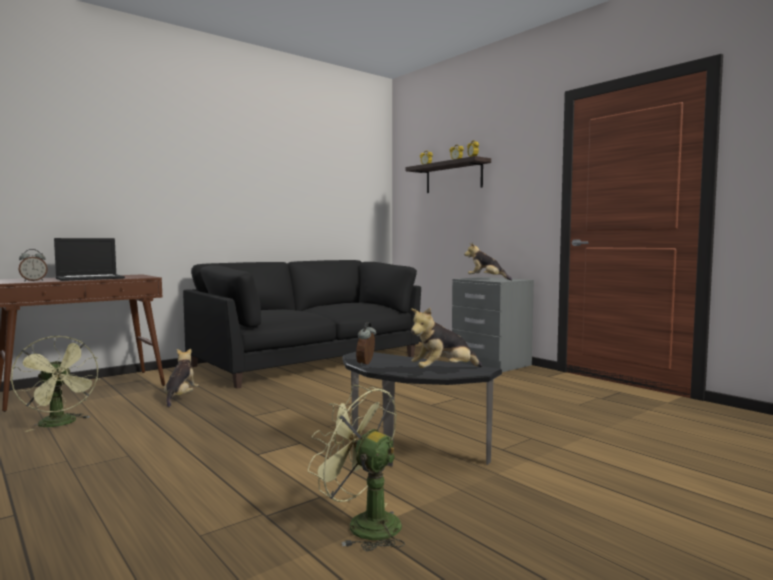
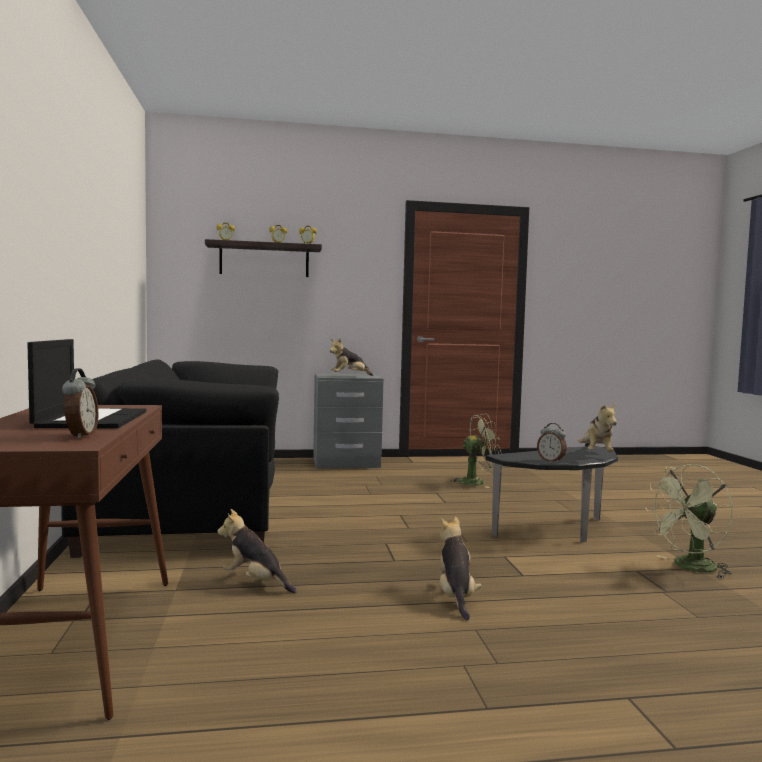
camera: 60 degrees left, 0 degrees up
green fan [11,336,100,432] -> green fan moved to [450,414,502,488]
none -> plush toy [440,517,482,620]

